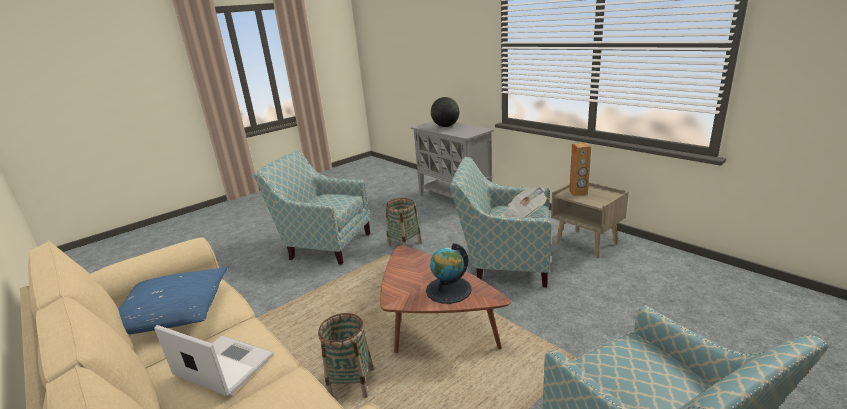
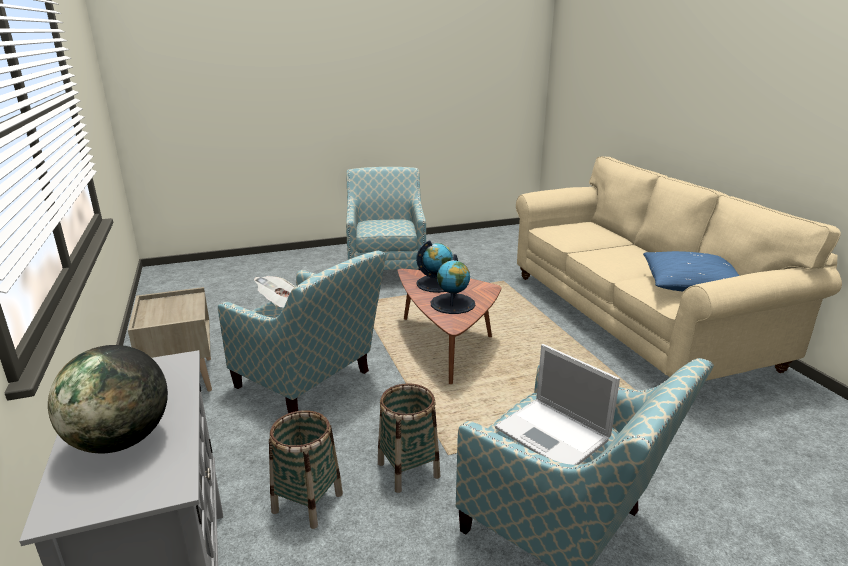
camera: 160 degrees left, 0 degrees up
laptop [154,325,274,396] -> laptop moved to [495,344,620,465]
basket [318,313,374,398] -> basket moved to [269,410,343,529]
brown speaker [569,143,591,196] -> none
none -> globe [431,254,475,314]

